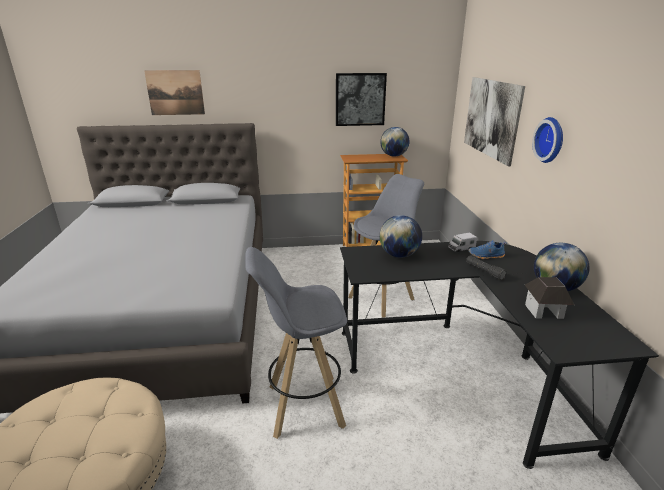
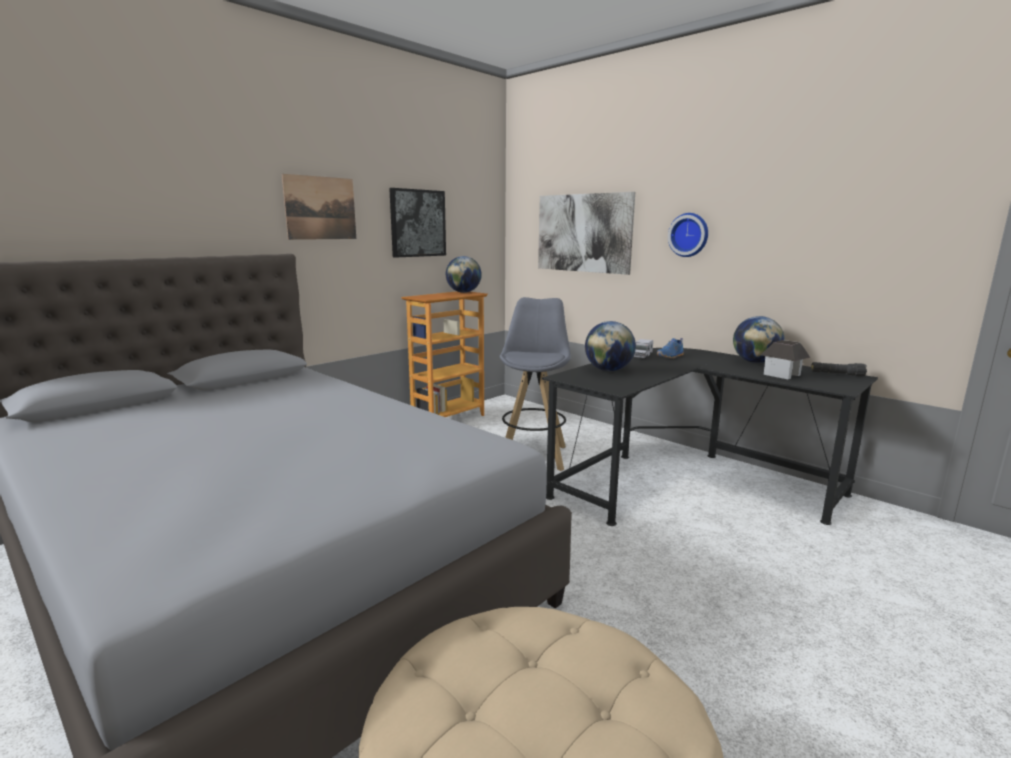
camera: 40 degrees left, 10 degrees down
picture [144,70,205,115] -> picture moved to [282,174,356,240]
grey stool [245,247,347,439] -> none
black flashlight [466,255,507,280] -> black flashlight moved to [811,362,867,377]

